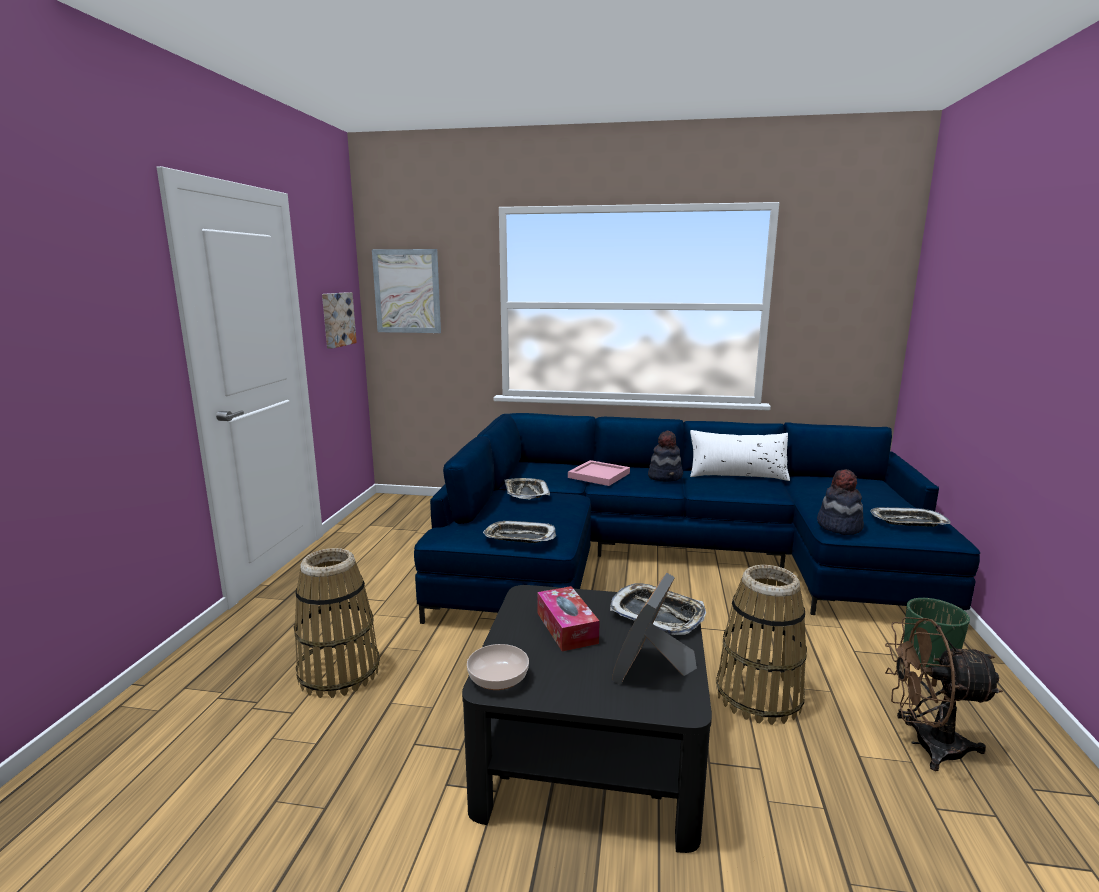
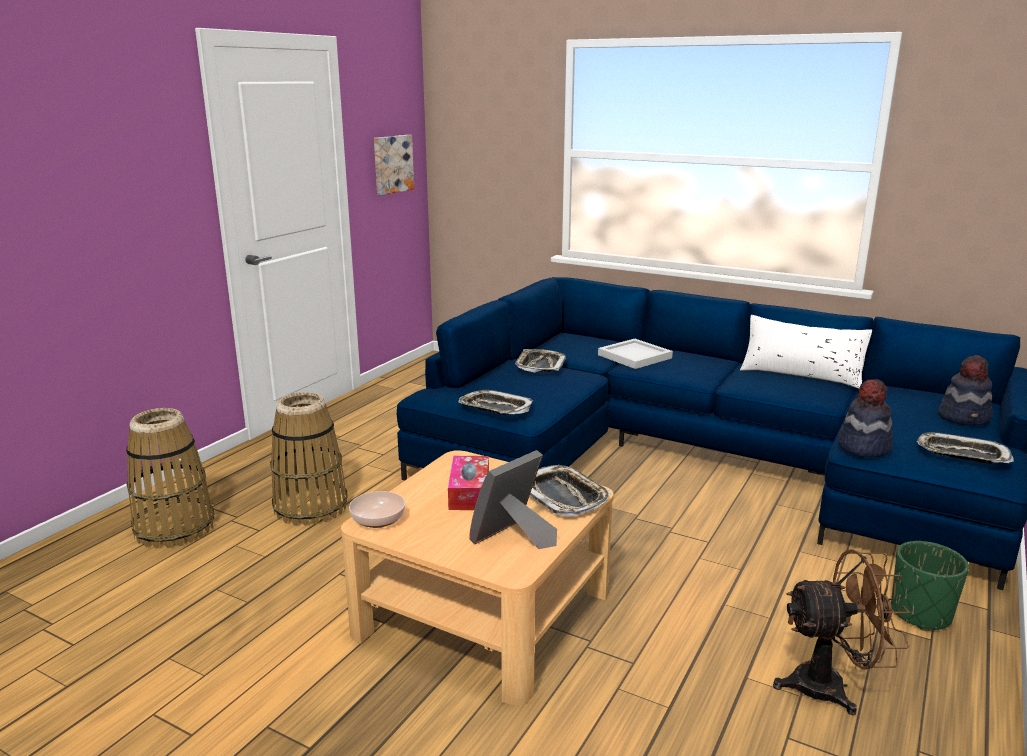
camera: 20 degrees right, 5 degrees up
picture [372,249,441,333] -> none
black coffee table [462,585,712,853] -> beige coffee table [341,450,614,706]
pink tray [568,460,630,486] -> white tray [598,339,673,369]
hat [648,431,683,482] -> hat moved to [938,355,993,426]
basket [716,565,807,725] -> basket moved to [126,408,215,549]
brown fan [885,617,1003,771] -> brown fan turned 150 degrees clockwise [773,549,911,715]

